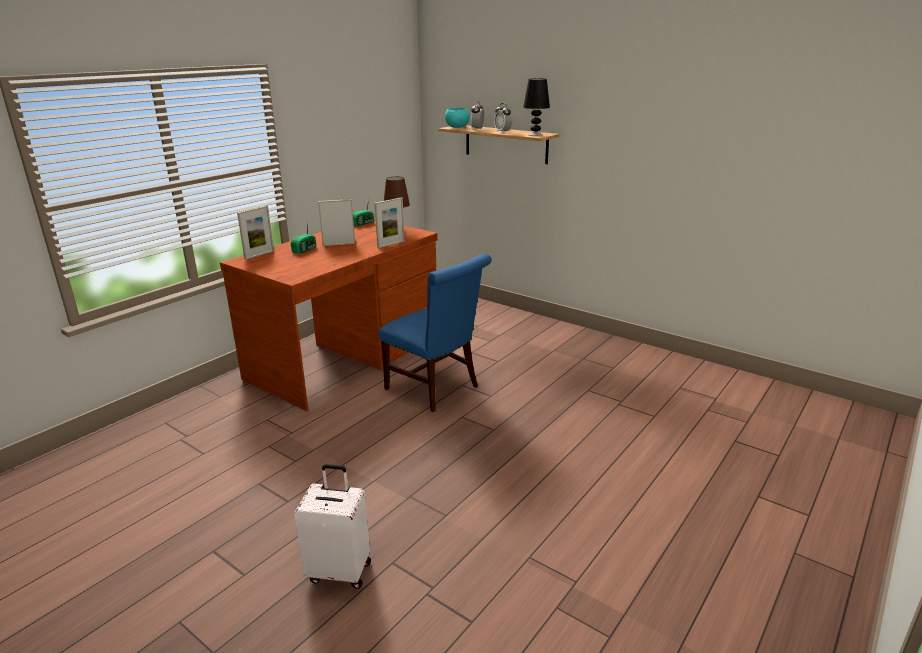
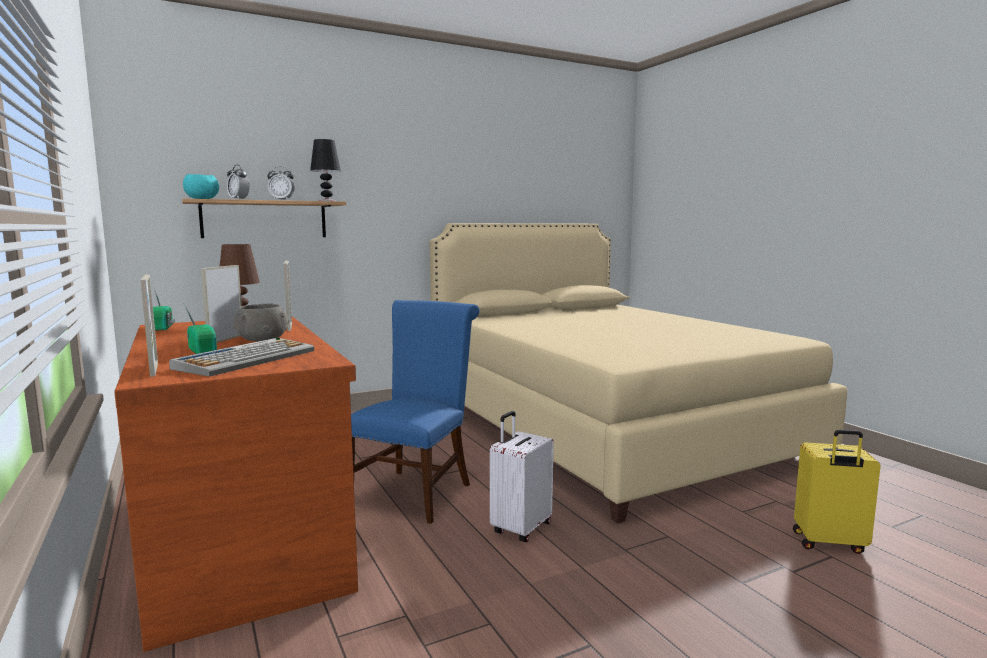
camera: 65 degrees left, 15 degrees down
white suitcase [294,464,371,589] -> white suitcase moved to [490,411,554,542]
blue chair [379,254,492,412] -> blue chair turned 45 degrees counterclockwise [351,300,480,524]
none -> keyboard [169,338,314,377]
none -> grey bowl [232,304,289,341]
none -> beige bed [430,223,848,523]
none -> yellow suitcase [793,430,881,554]

